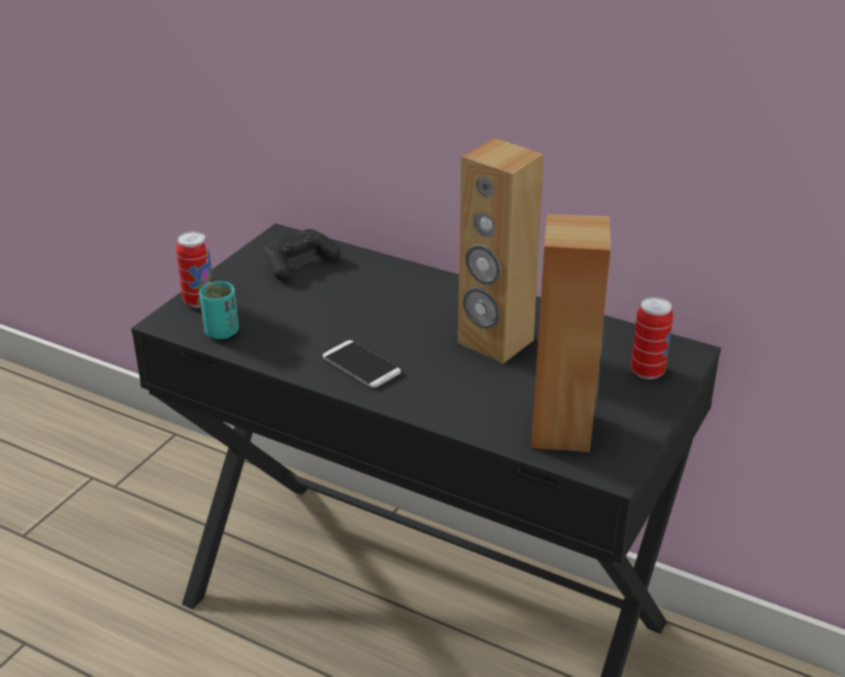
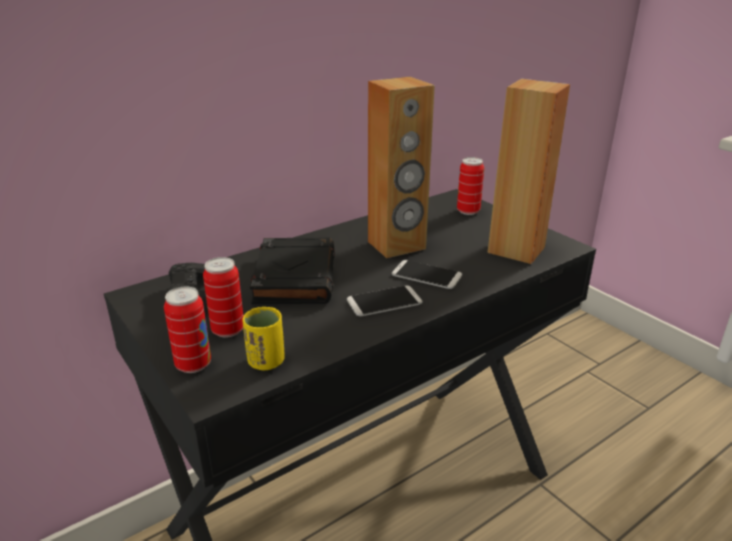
camera: 65 degrees left, 5 degrees down
turquoise cup [199,281,239,339] -> yellow cup [242,307,285,370]
none -> can [203,257,243,338]
none -> black book [250,238,335,304]
none -> phone [392,260,462,289]

